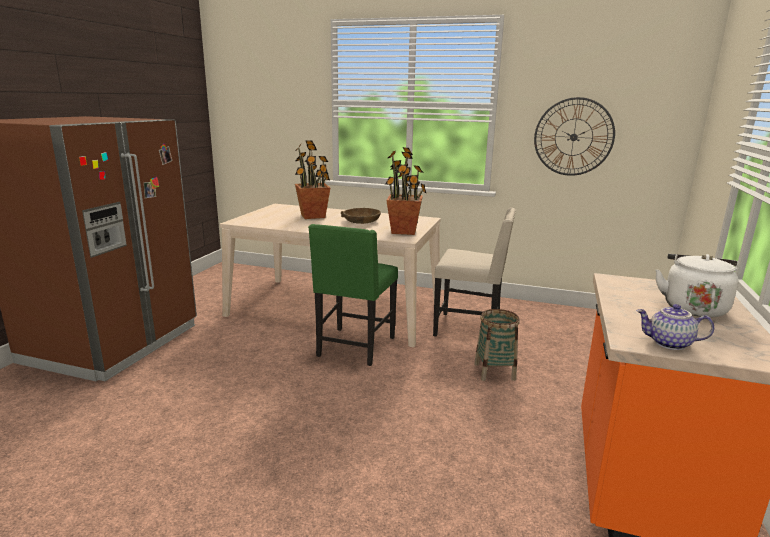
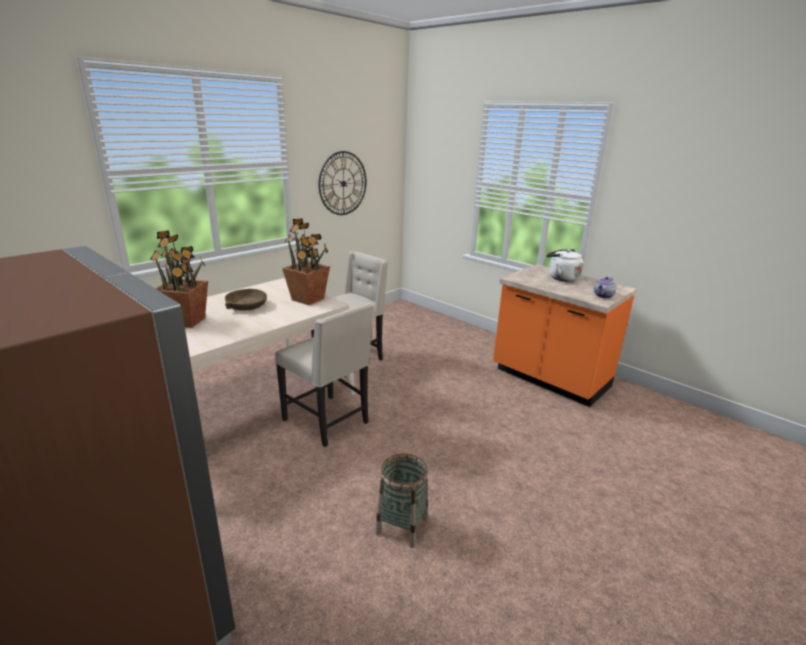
camera: 65 degrees left, 5 degrees up
green chair [308,224,398,366] -> beige chair [275,303,374,447]
basket [474,309,520,381] -> basket moved to [375,453,428,548]

